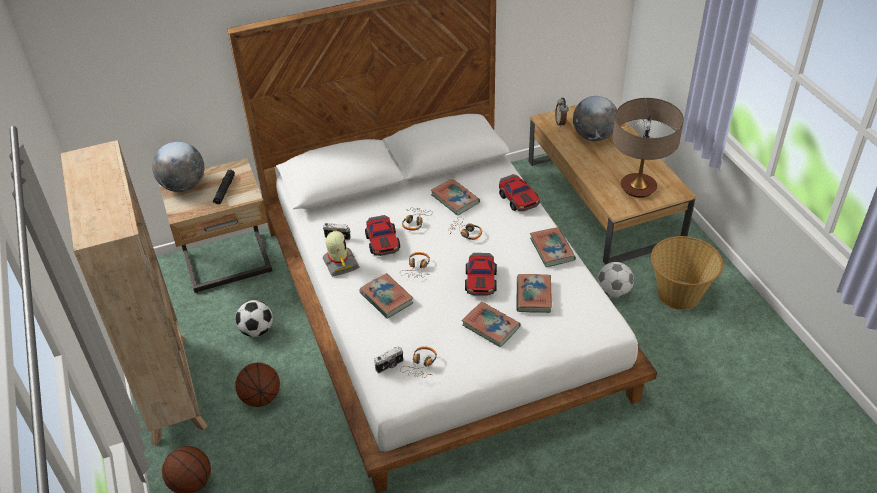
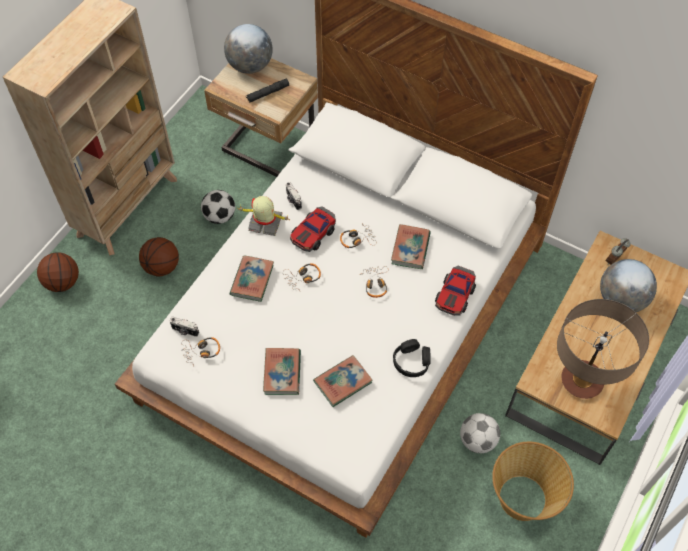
camera: 50 degrees right, 15 degrees up
toy robot [323,231,359,277] -> toy robot turned 105 degrees counterclockwise [237,196,290,236]
toy car [465,253,497,296] -> none
book [530,227,576,267] -> black headphones [393,339,431,377]

